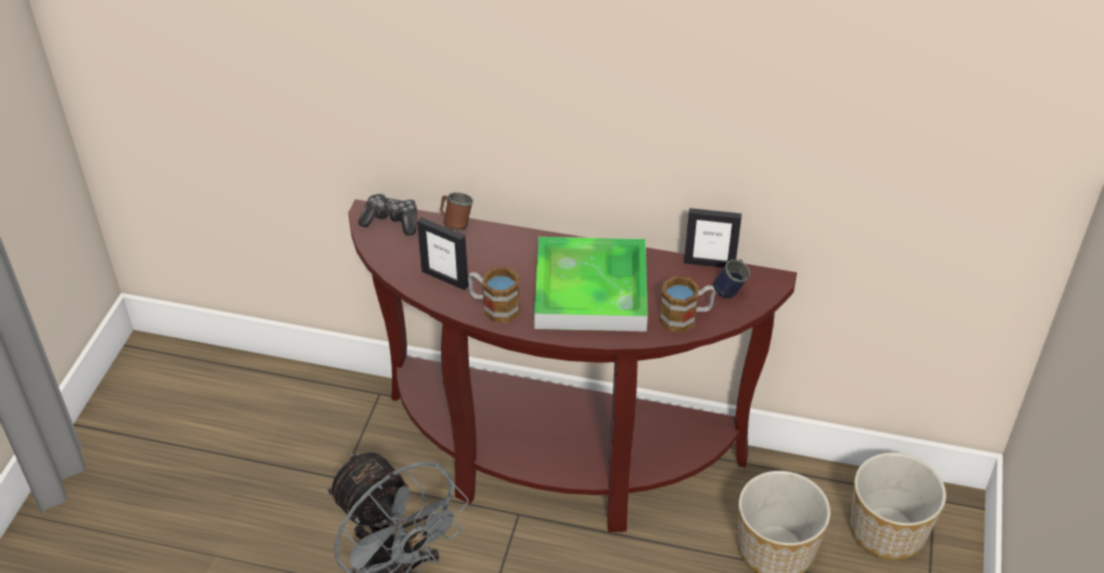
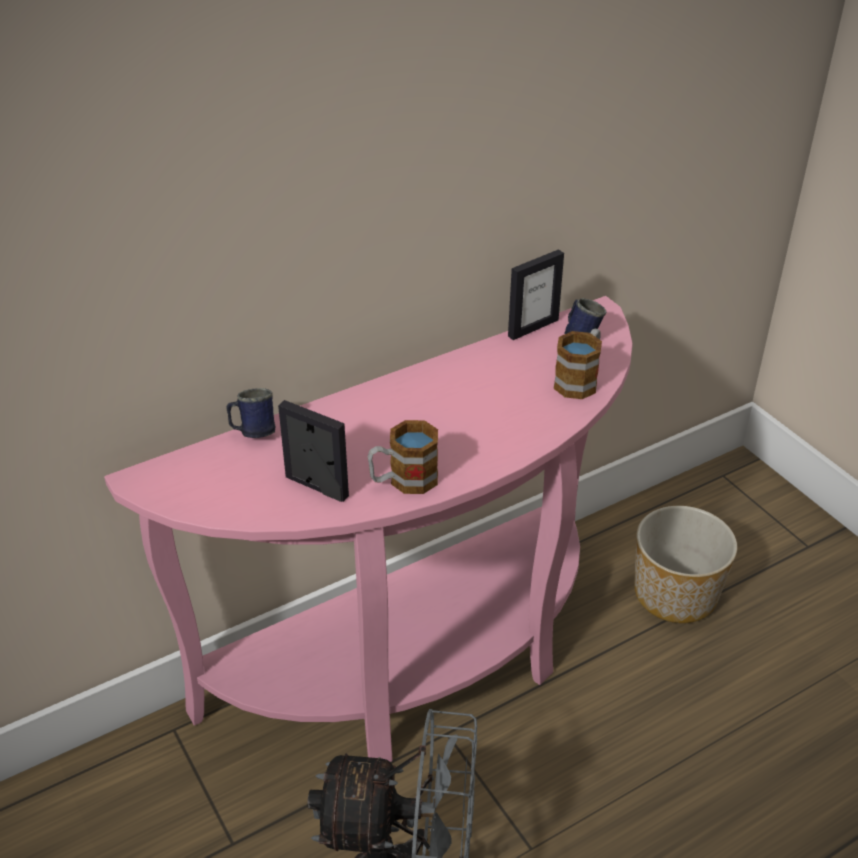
camera: 45 degrees left, 5 degrees down
brown console table [348,199,797,532] -> pink console table [104,296,633,762]
game controller [358,193,417,236] -> none
picture frame [417,217,469,290] -> picture frame turned 135 degrees counterclockwise [278,400,349,502]
brown mug [440,192,473,231] -> blue mug [226,388,276,438]
tray [534,237,648,332] -> none
planter [850,452,946,560] -> none

